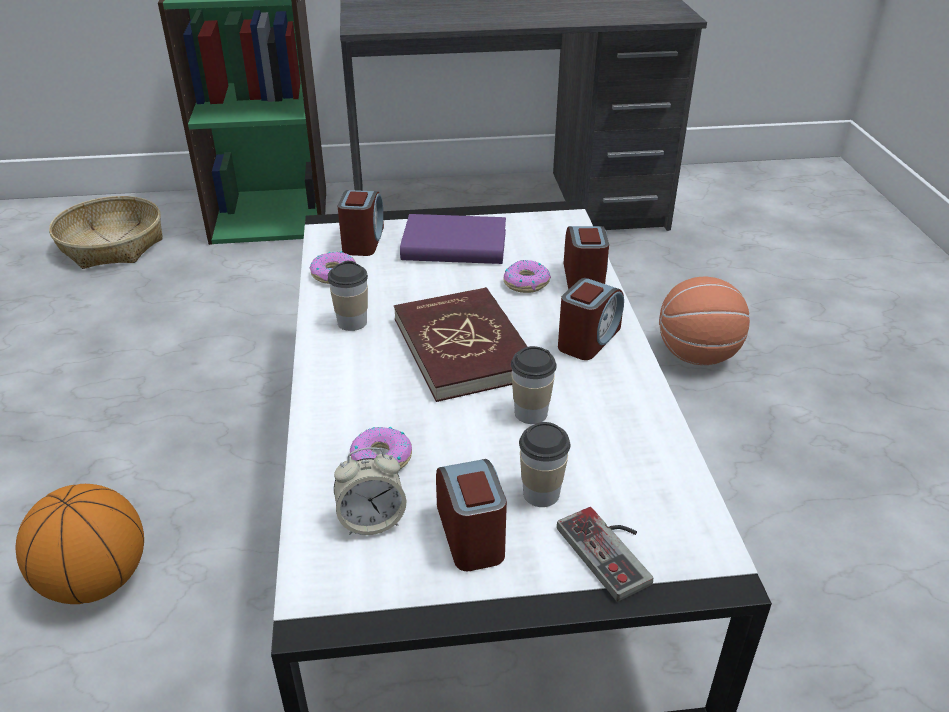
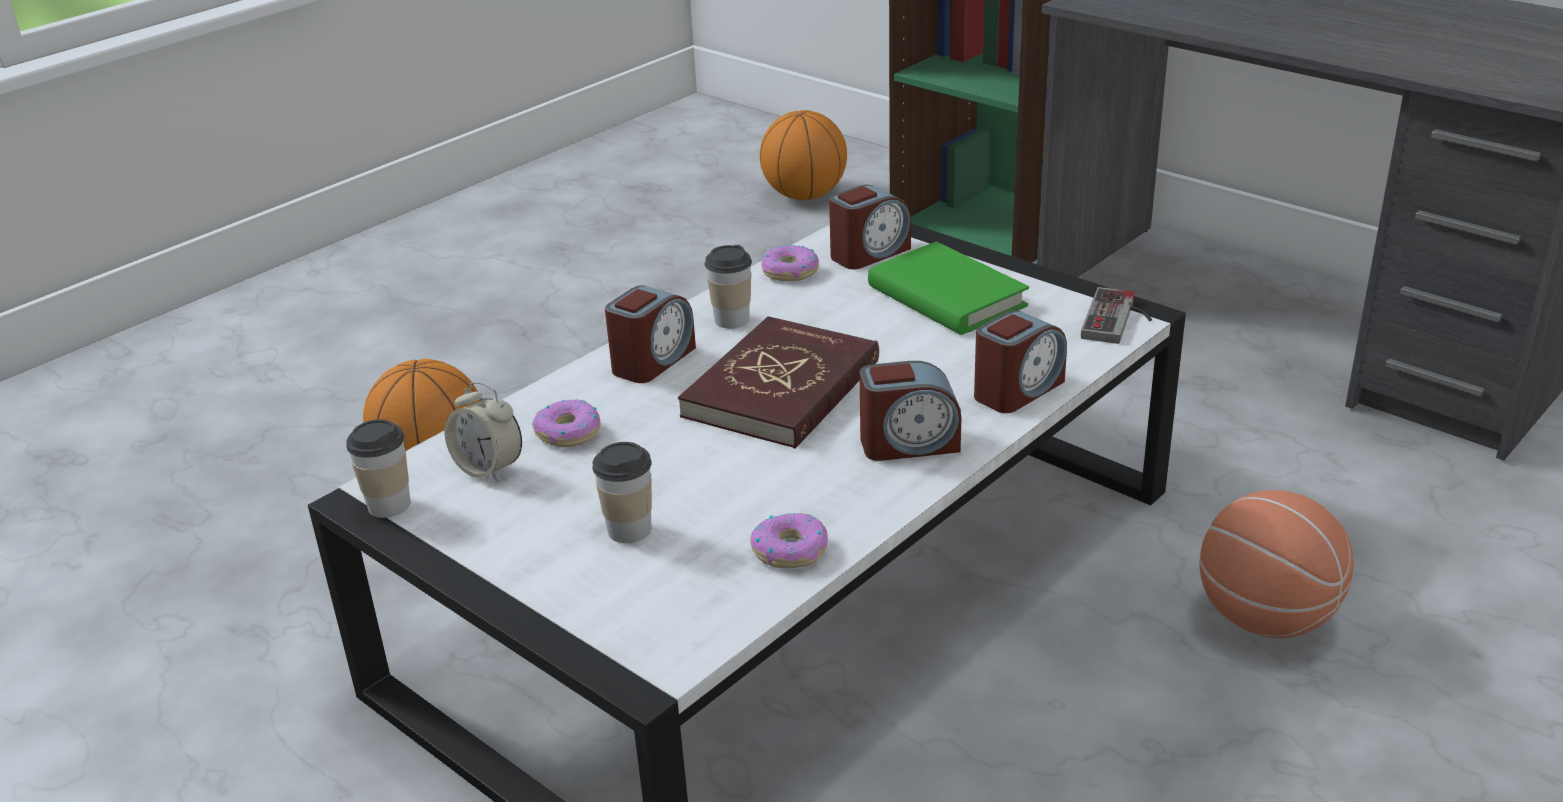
camera: 50 degrees right, 5 degrees down
basket [49,196,163,269] -> basketball [760,110,847,200]
purple book [400,214,506,264] -> green book [868,242,1029,335]
alarm clock [436,459,507,571] -> alarm clock moved to [605,285,696,383]
donut [503,260,551,293] -> donut moved to [750,513,828,568]
cup [511,346,557,424] -> cup moved to [346,419,411,518]
game controller [557,507,653,602] -> game controller moved to [1081,287,1152,344]

